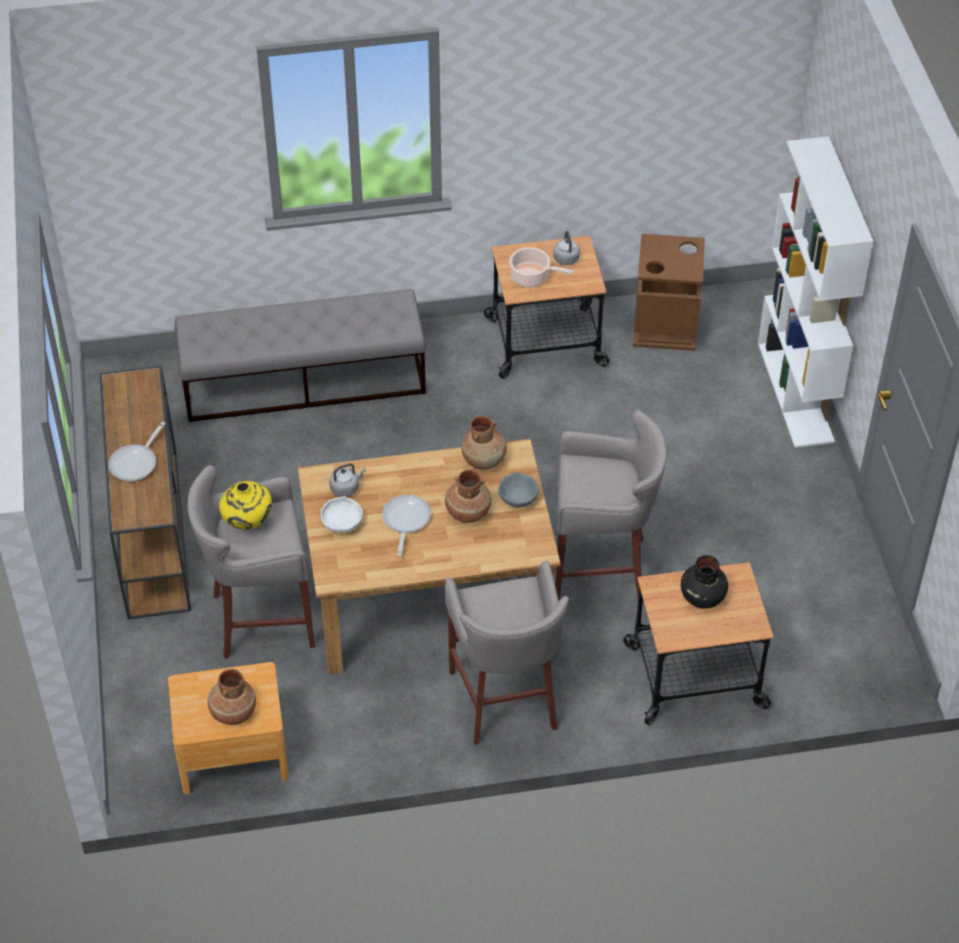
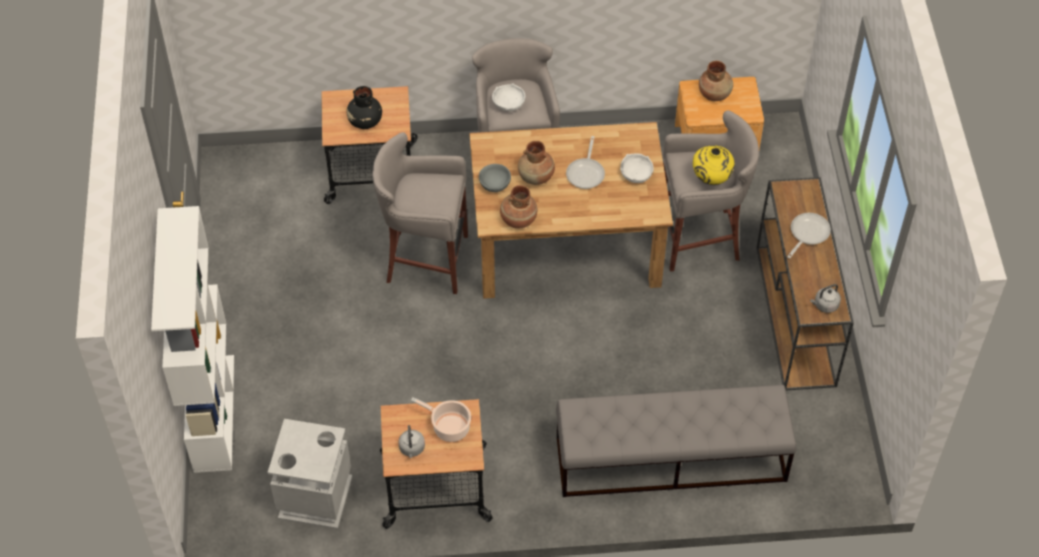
camera: 175 degrees left, 5 degrees up
grey kettle [329,463,366,497] -> grey kettle moved to [810,284,841,313]
brown trash can [633,234,705,351] -> grey trash can [268,419,352,529]
none -> white bowl [492,84,525,111]

